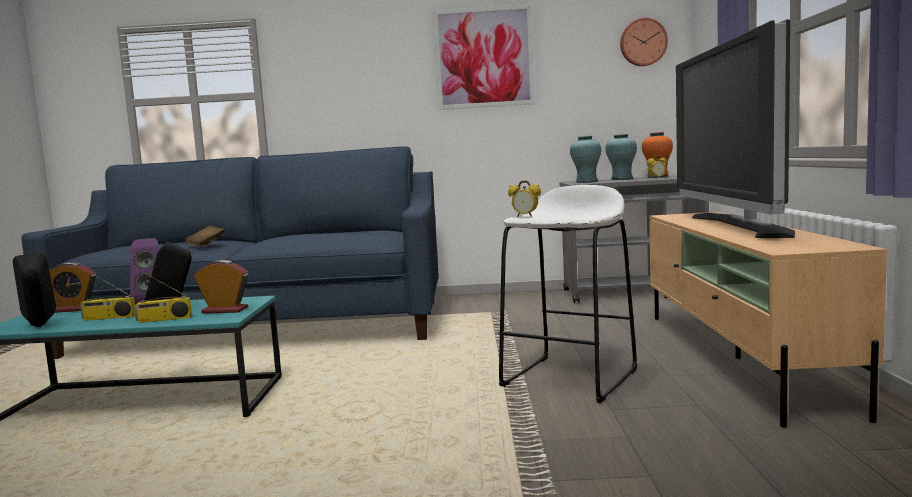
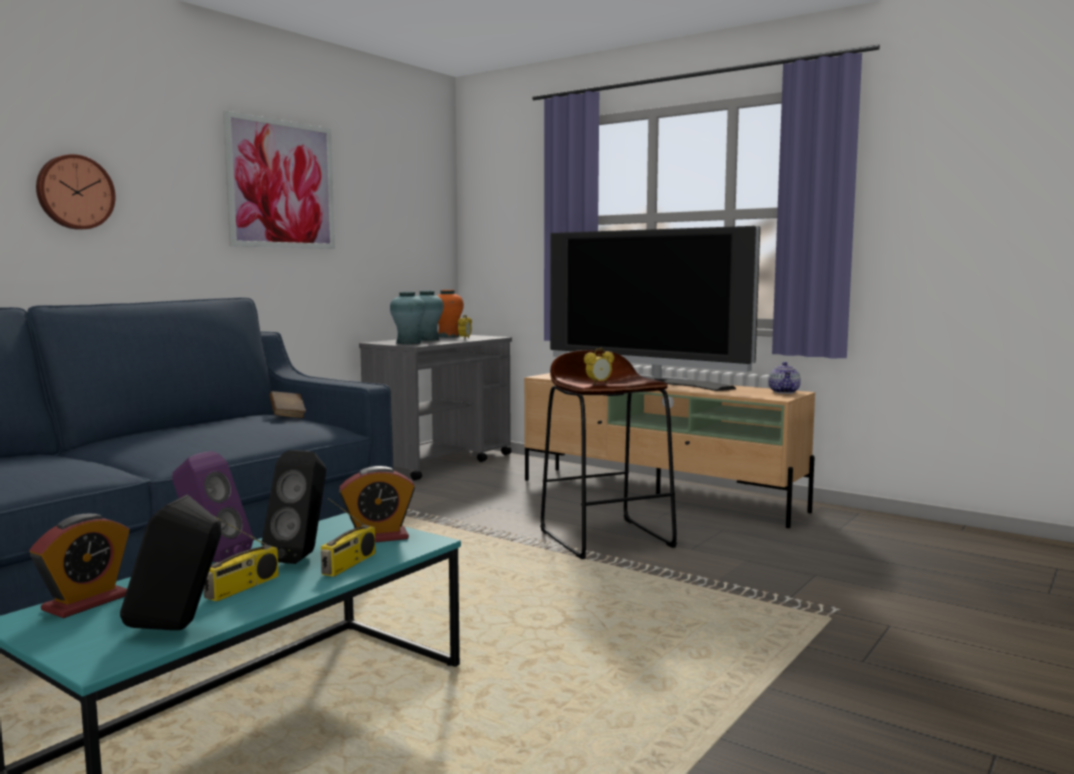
camera: 55 degrees left, 0 degrees up
brown book [185,226,225,247] -> brown book moved to [269,391,306,418]
alarm clock [194,260,248,314] -> alarm clock turned 150 degrees counterclockwise [339,466,415,542]
white stool [499,185,637,403] -> brown stool [540,350,677,559]
wall clock [620,18,668,66] -> wall clock moved to [36,154,116,230]
none -> teapot [768,362,801,394]

